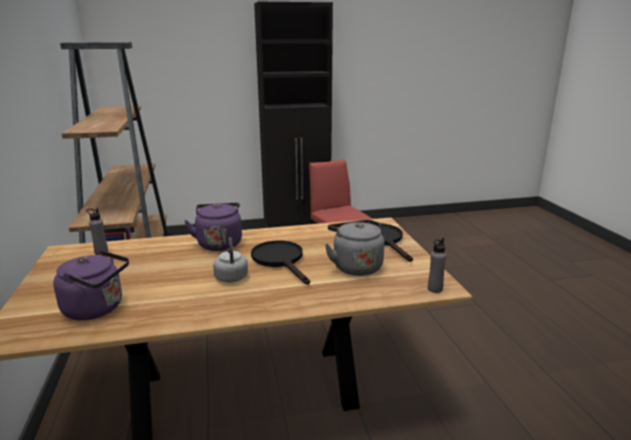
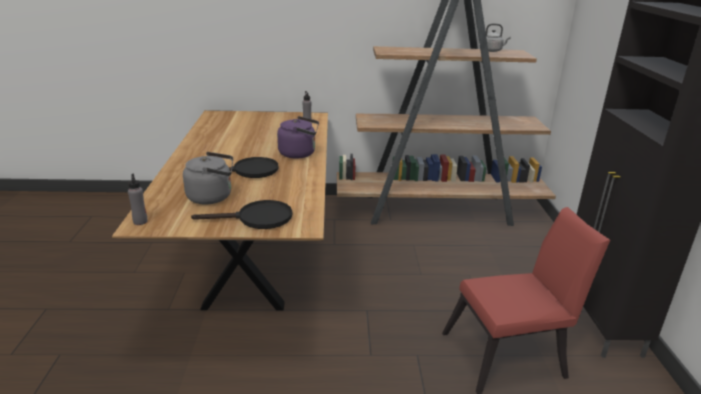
camera: 100 degrees right, 5 degrees up
purple kettle [53,250,129,320] -> none
grey kettle [213,237,248,283] -> grey kettle moved to [486,23,511,52]

